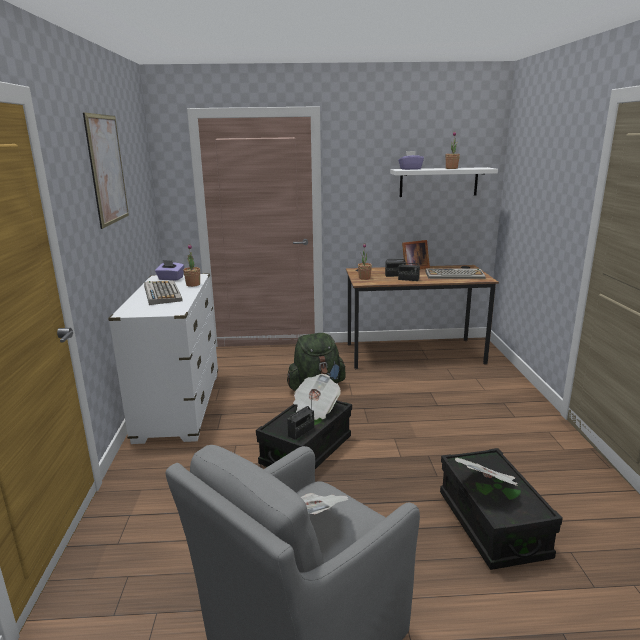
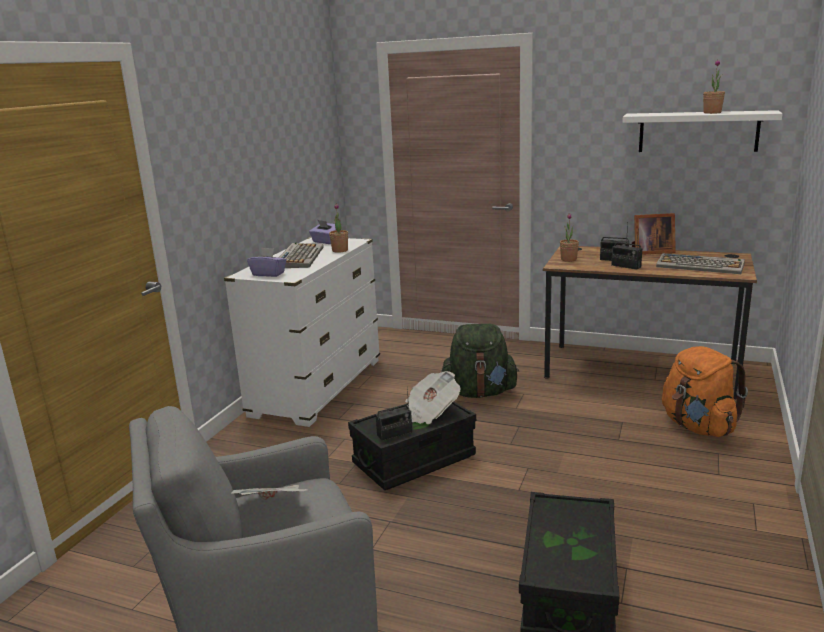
camera: 25 degrees right, 0 degrees up
picture [83,112,129,229] -> none
purple tissue box [398,151,424,170] -> purple tissue box moved to [247,247,287,277]
newspaper [455,457,518,486] -> none
none -> orange backpack [662,346,748,437]

